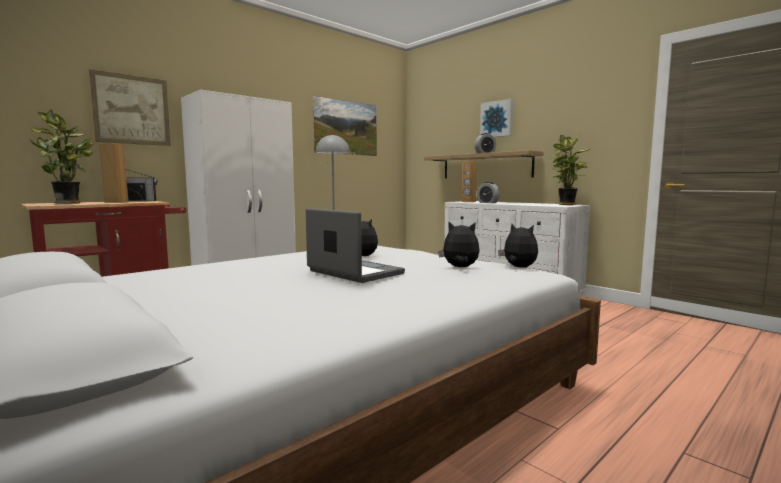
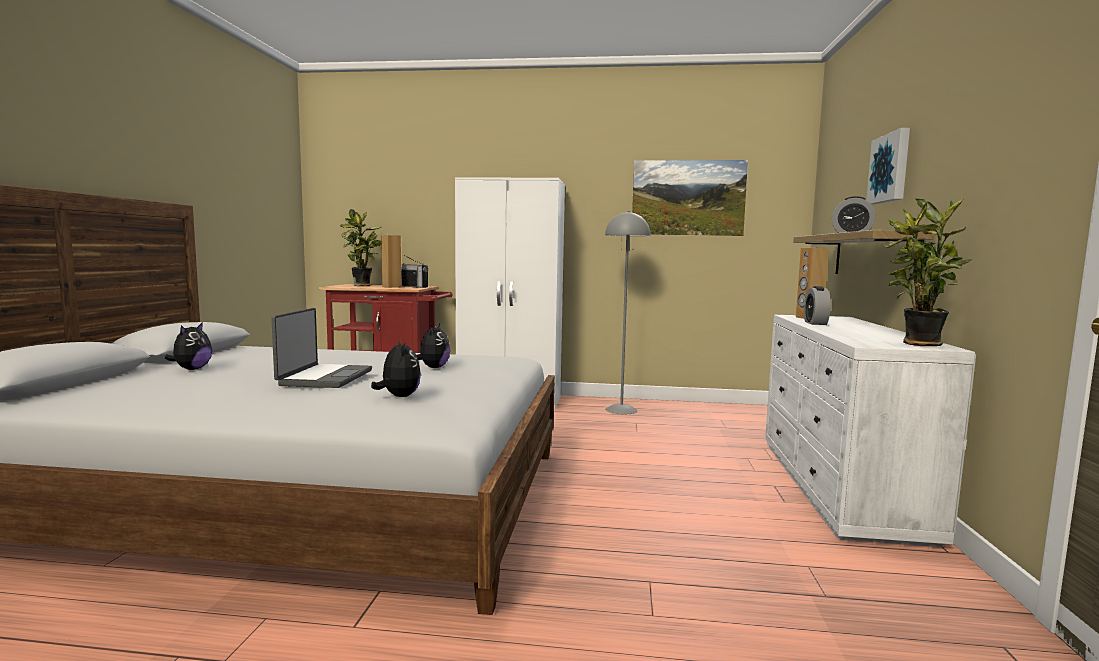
camera: 50 degrees right, 0 degrees up
picture [89,69,171,146] -> none
plush toy [498,224,538,268] -> plush toy moved to [165,322,212,370]

